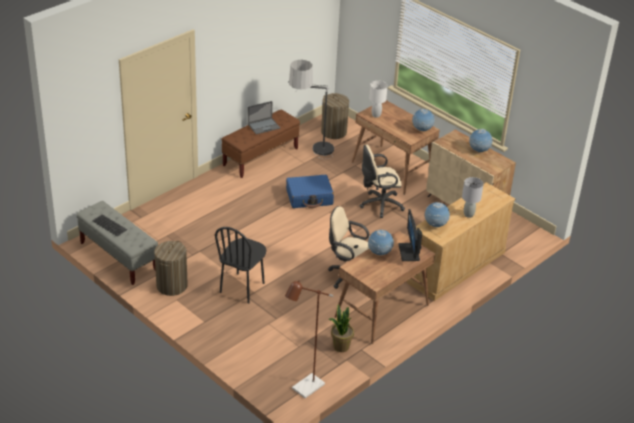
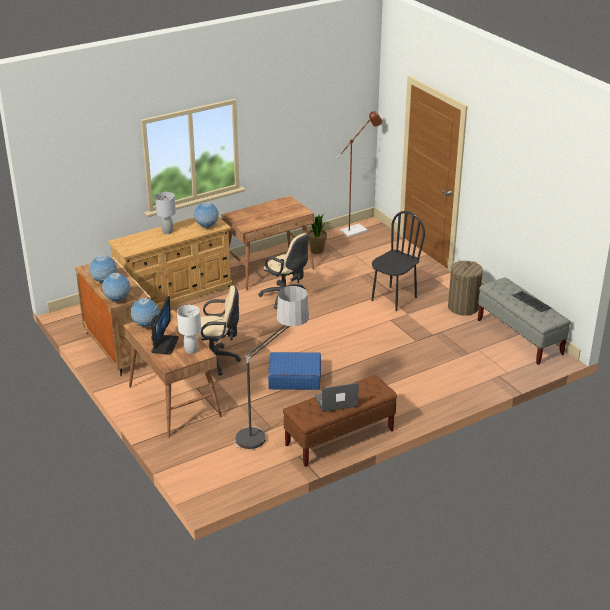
camera: 165 degrees left, 5 degrees down
laundry basket [321,93,349,139] -> none
globe [368,230,394,255] -> globe moved to [102,273,130,302]
monitor [398,209,422,261] -> monitor moved to [151,296,179,355]

